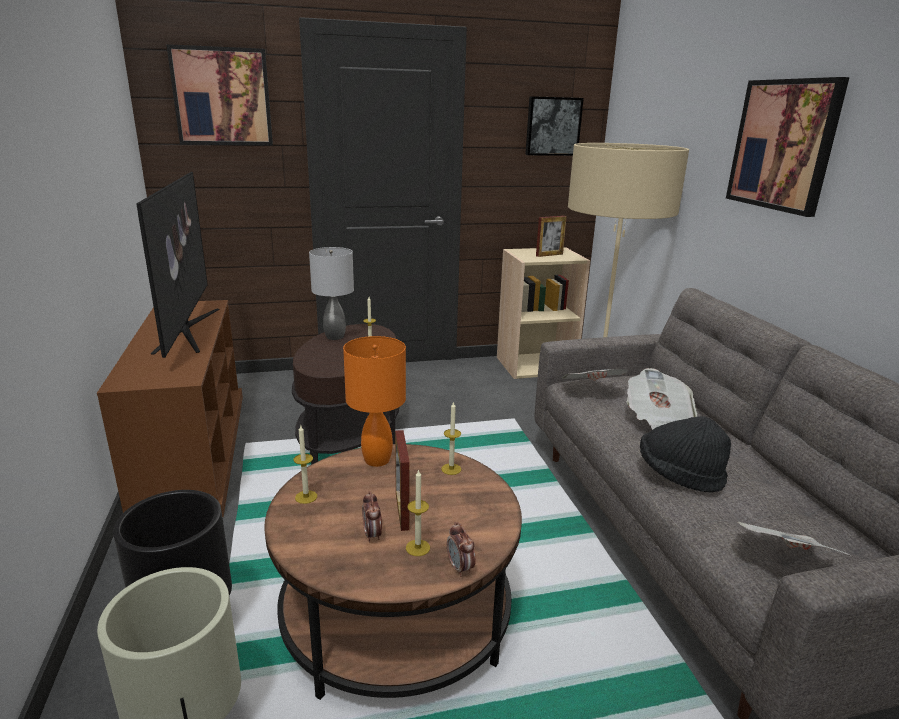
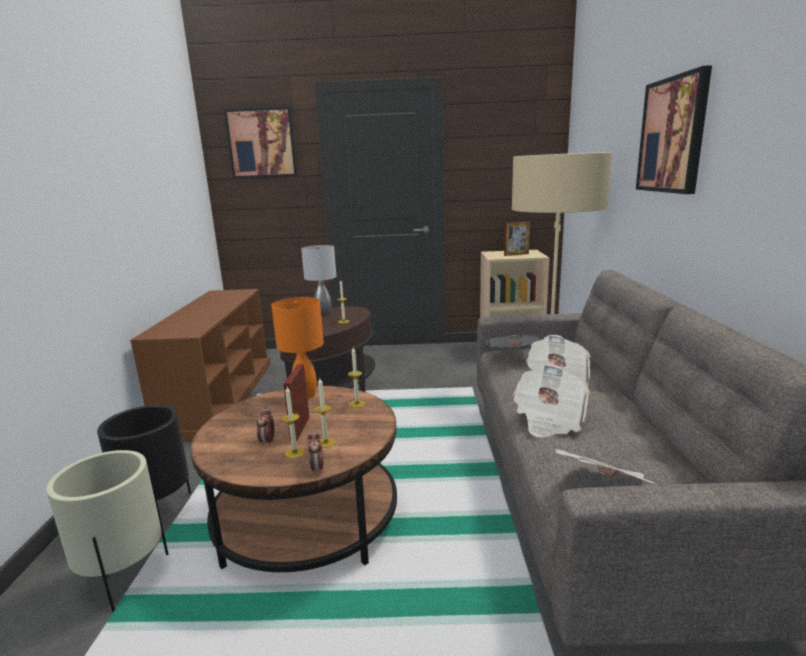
camera: 15 degrees right, 5 degrees down
television [137,172,219,358] -> none
candle [294,424,317,504] -> candle moved to [315,379,336,448]
picture [525,96,584,156] -> none
black hat [640,416,731,492] -> newspaper [513,364,590,437]

